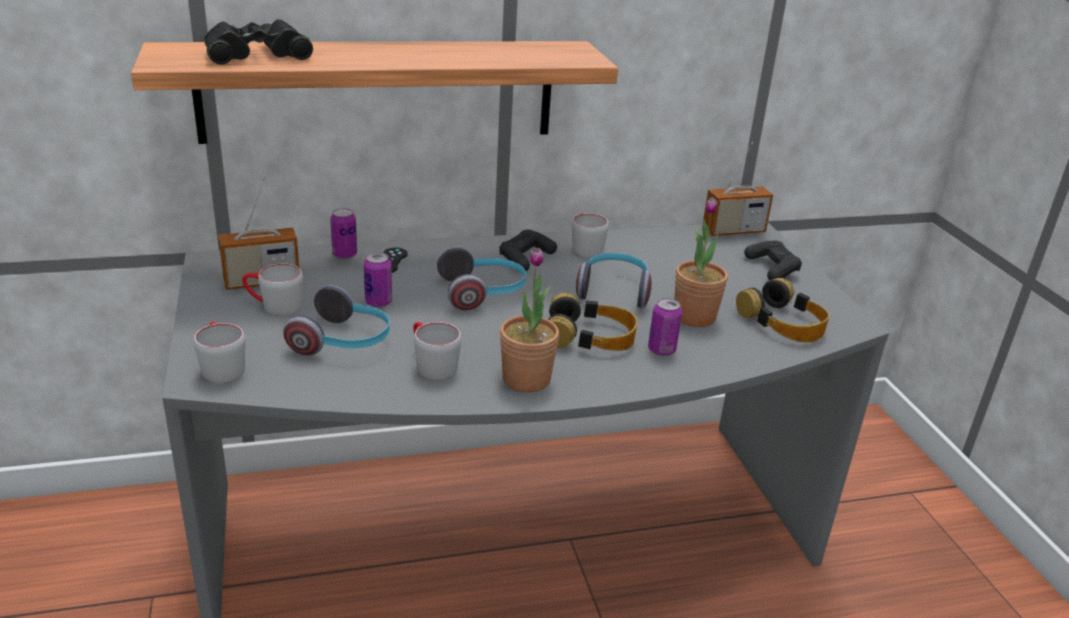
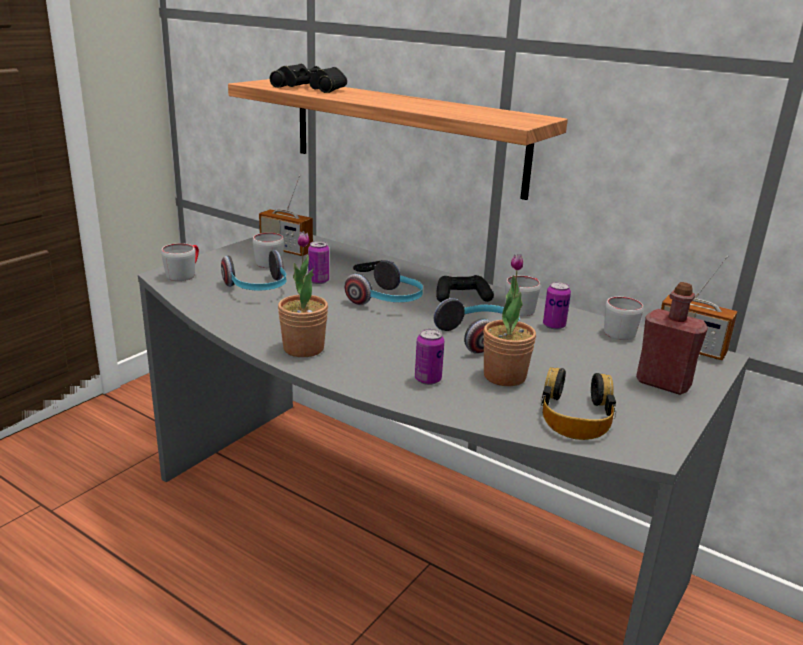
camera: 50 degrees right, 5 degrees down
can [330,208,357,259] -> can moved to [543,282,571,329]
grey mug [413,322,461,380] -> grey mug moved to [604,297,643,340]
headphones [548,293,638,351] -> none
black game controller [744,240,802,280] -> red bottle [636,282,708,395]

